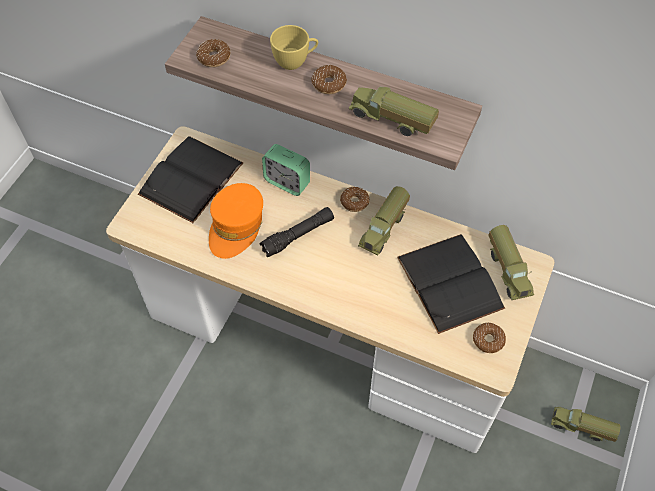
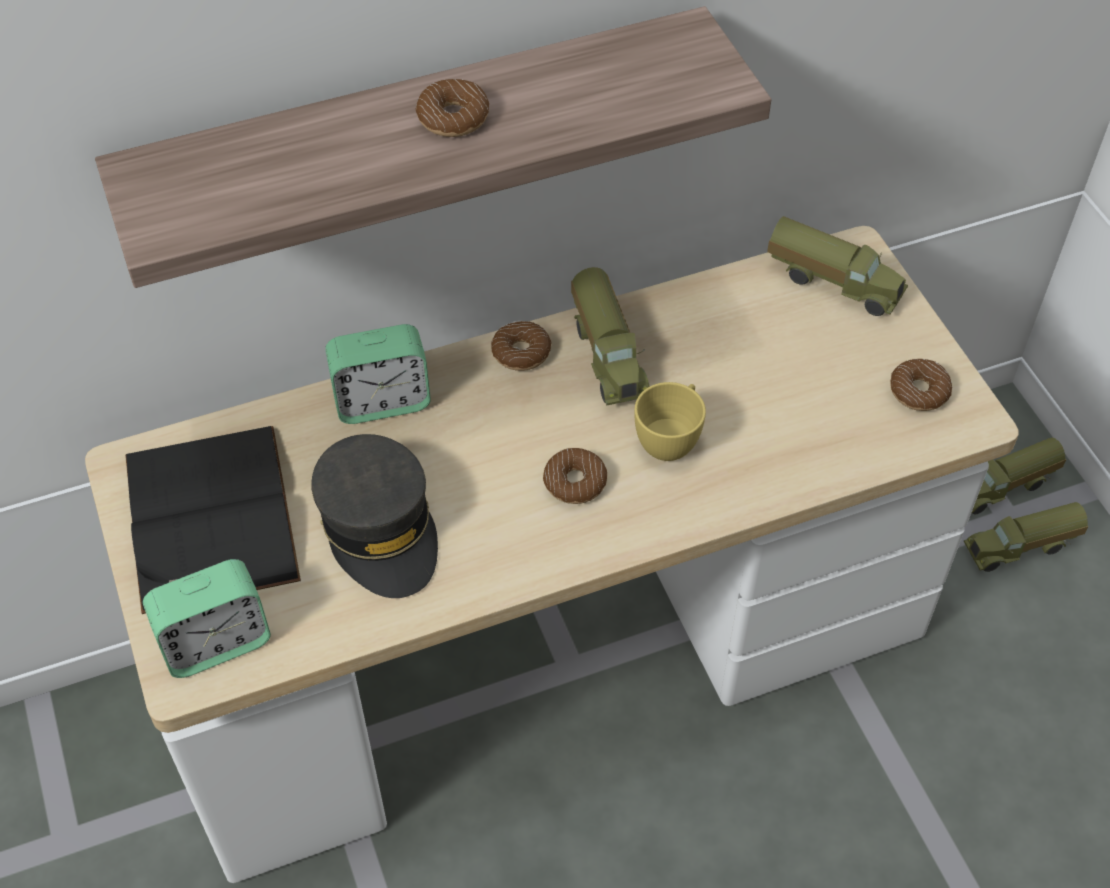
camera: 45 degrees left, 5 degrees down
donut [196,39,230,67] -> donut moved to [543,448,607,504]
orange cap [209,183,263,259] -> grey cap [311,434,438,598]
black flashlight [260,207,334,257] -> none
yellow cup [270,25,318,70] -> yellow cup moved to [634,382,706,461]
toy truck [349,87,439,136] -> toy truck moved to [964,502,1088,572]
black book [397,234,505,334] -> none
none -> alarm clock [143,559,271,678]

